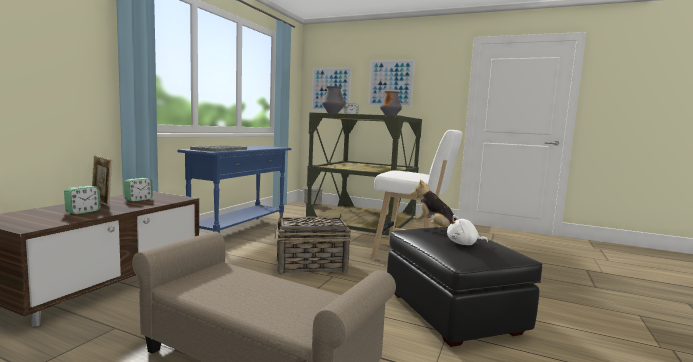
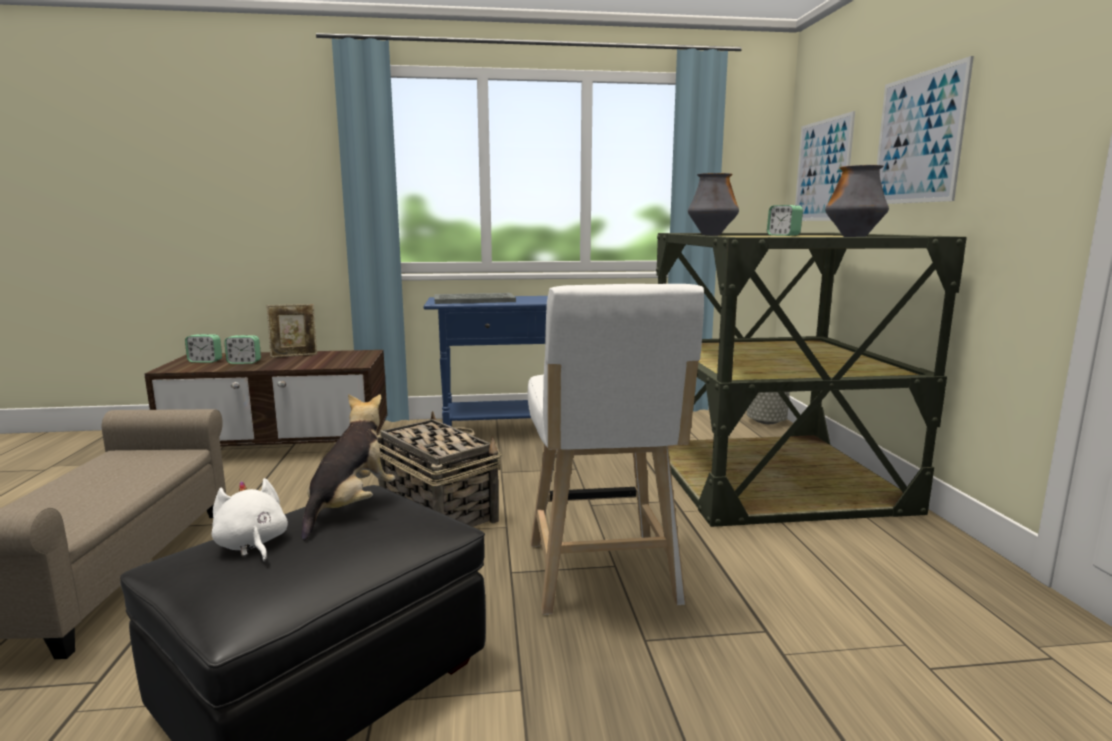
camera: 60 degrees right, 5 degrees up
picture frame [92,155,112,206] -> picture frame turned 120 degrees counterclockwise [266,304,317,358]
alarm clock [124,178,153,202] -> alarm clock moved to [185,334,222,363]

